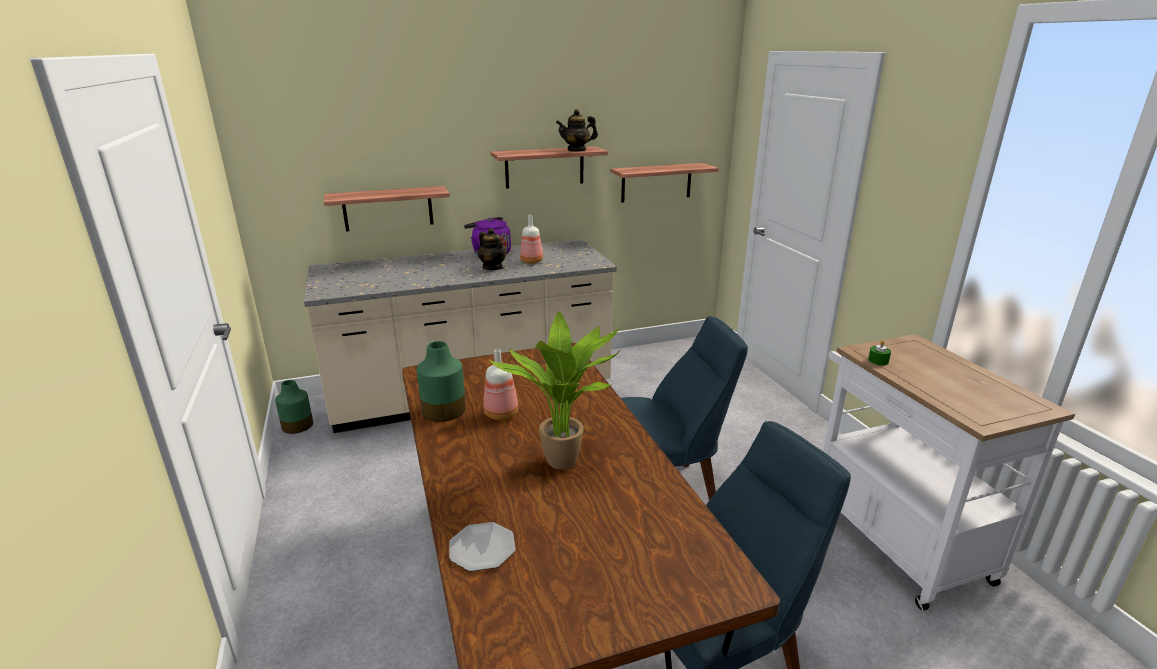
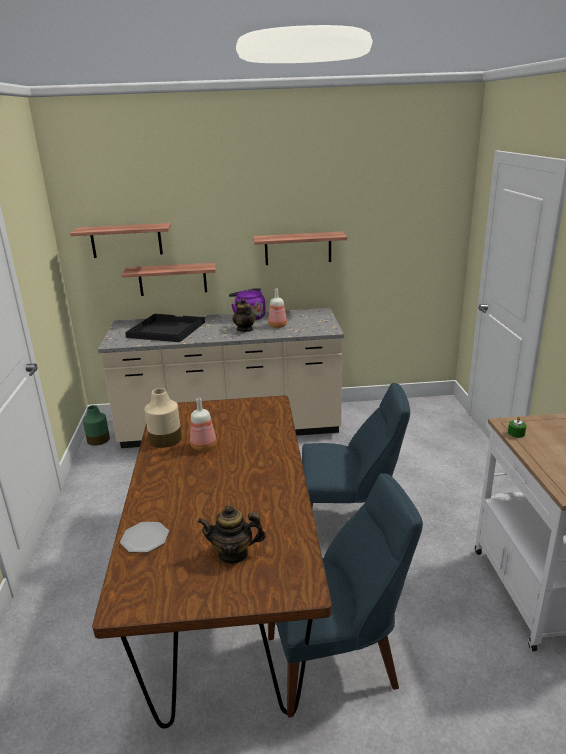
camera: 15 degrees right, 0 degrees up
green vase [417,341,466,422] -> beige vase [144,388,182,448]
potted plant [489,311,620,470] -> none
teapot [556,109,598,152] -> teapot moved to [198,505,266,564]
shelf [610,163,719,203] -> shelf moved to [70,223,171,258]
none -> black tray [125,314,205,342]

